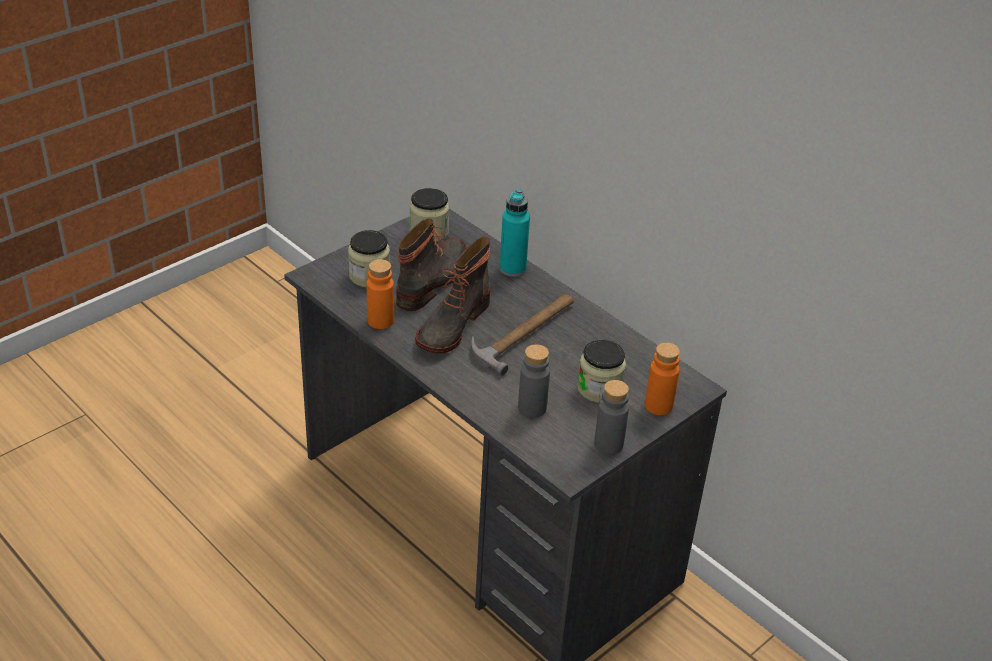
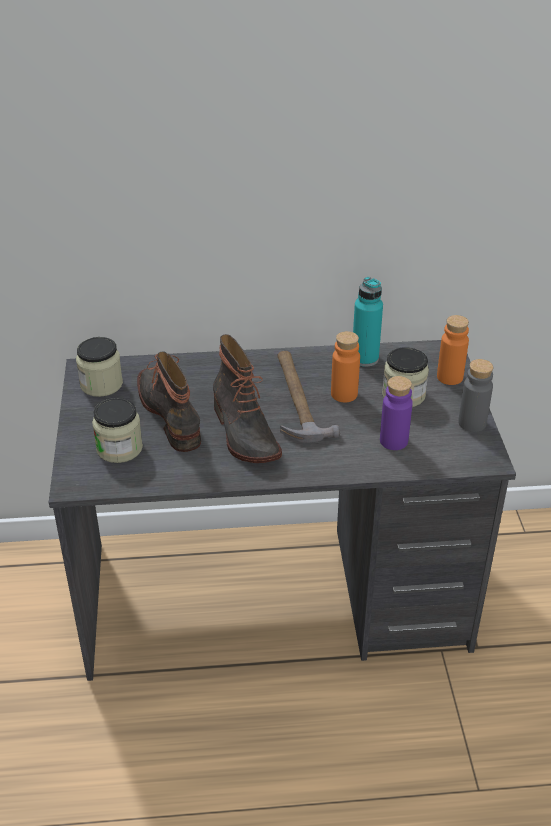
camera: 50 degrees left, 0 degrees up
orange bottle [367,259,394,329] -> orange bottle moved to [331,331,360,402]
turquoise bottle [500,190,530,277] -> turquoise bottle moved to [353,277,383,367]
grey bottle [518,344,550,418] -> purple bottle [380,376,413,450]

